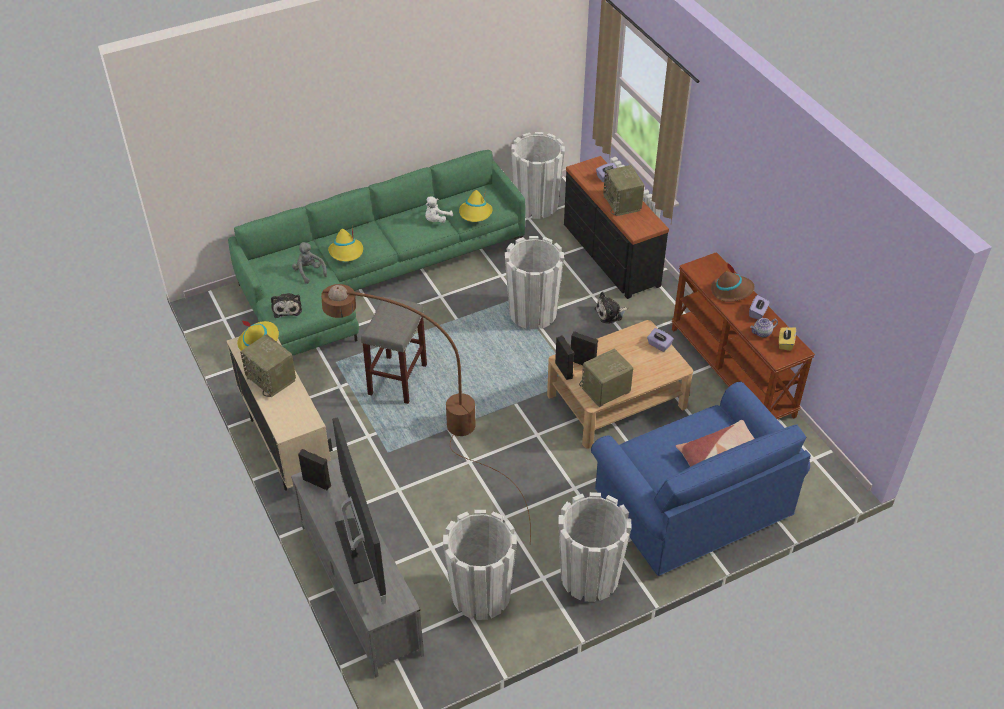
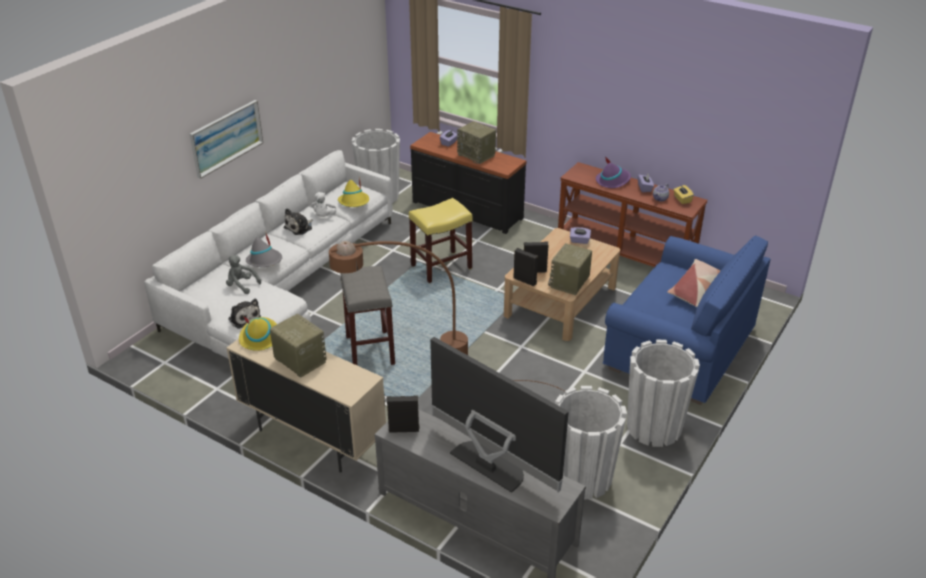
camera: 30 degrees left, 10 degrees down
green sofa [228,150,525,356] -> white sofa [144,150,392,359]
radio [240,334,296,397] -> radio turned 150 degrees counterclockwise [270,314,327,378]
yellow hat [328,225,363,262] -> grey hat [246,234,282,267]
white planter [505,236,564,329] -> yellow stool [409,198,473,283]
plush toy [595,292,628,324] -> plush toy moved to [284,208,313,235]
brown hat [711,262,755,302] -> purple hat [596,157,631,188]
none -> picture [190,100,263,179]

